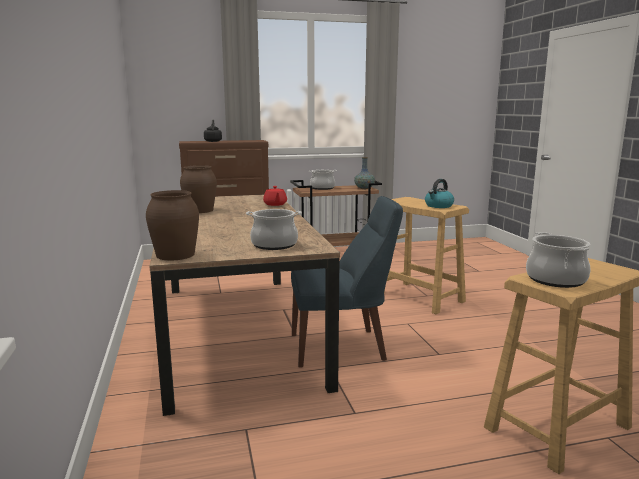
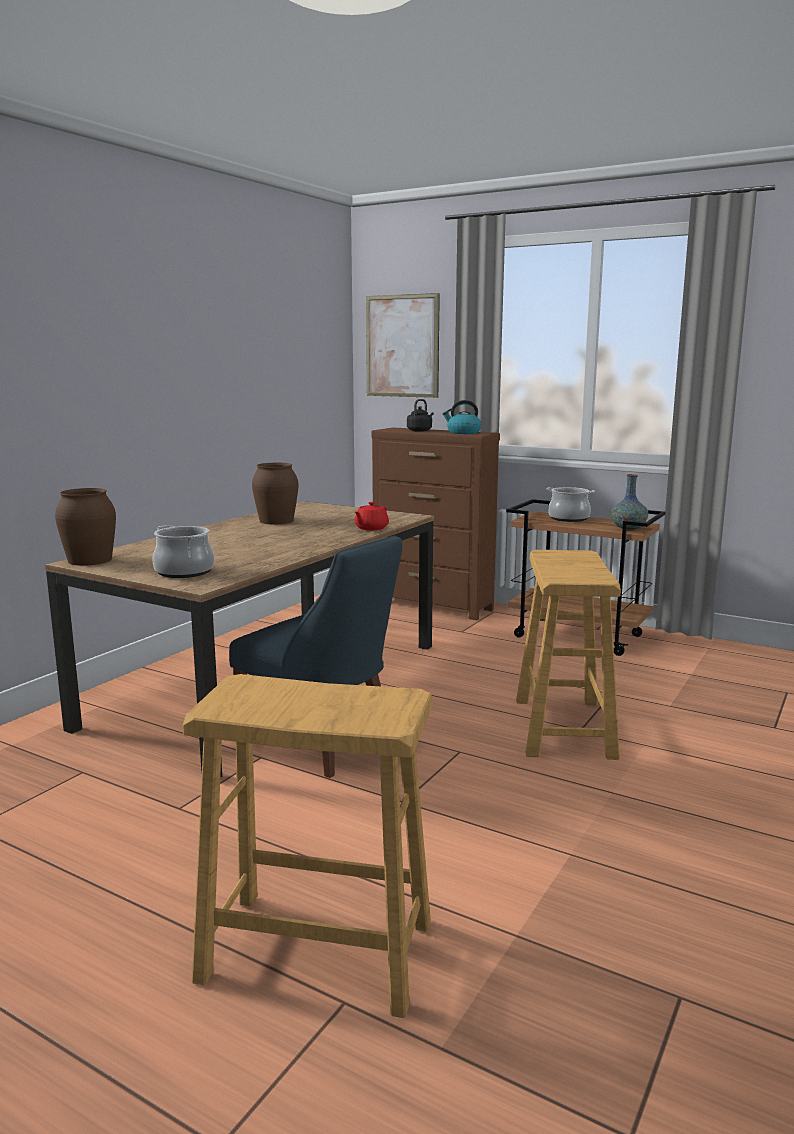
camera: 45 degrees right, 0 degrees up
kettle [425,179,454,208] -> kettle moved to [442,400,481,434]
cooking pot [526,232,591,288] -> none
none -> picture [366,293,440,398]

